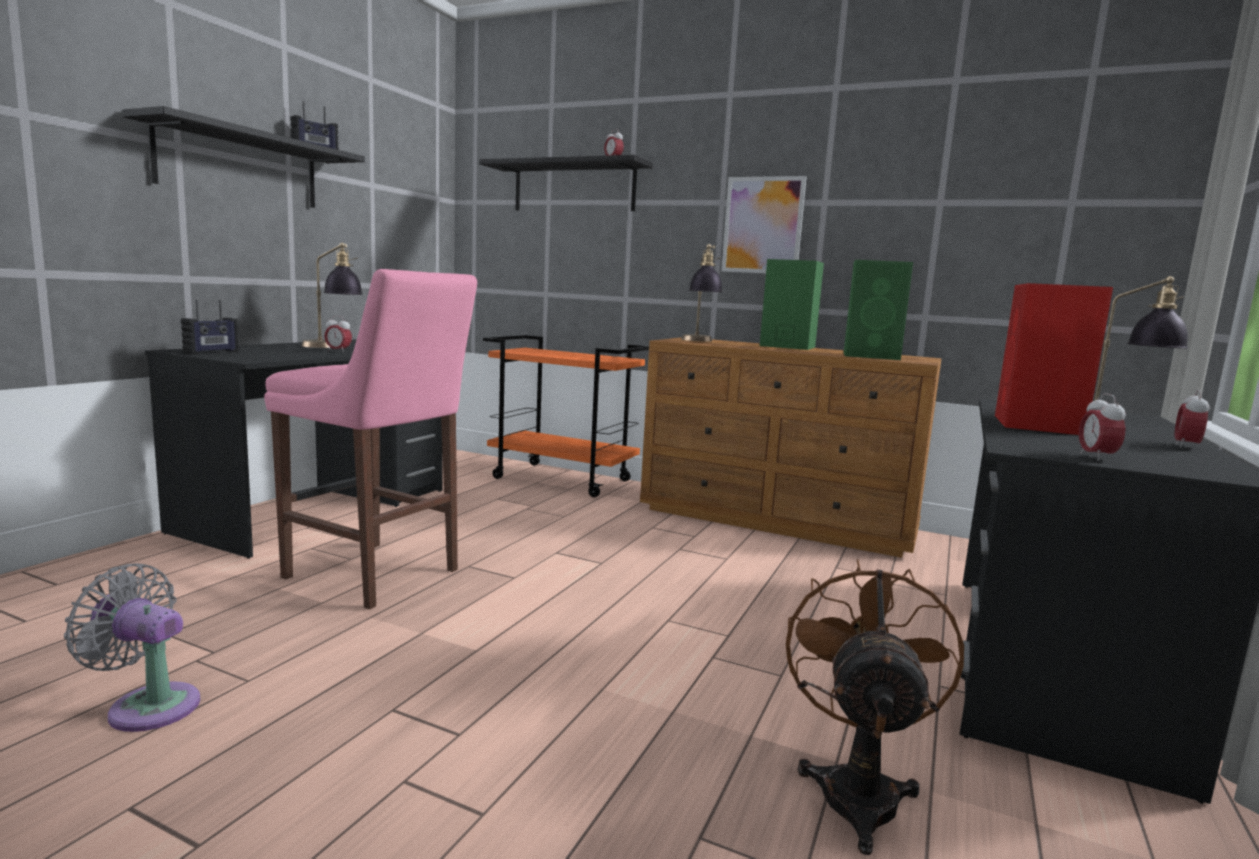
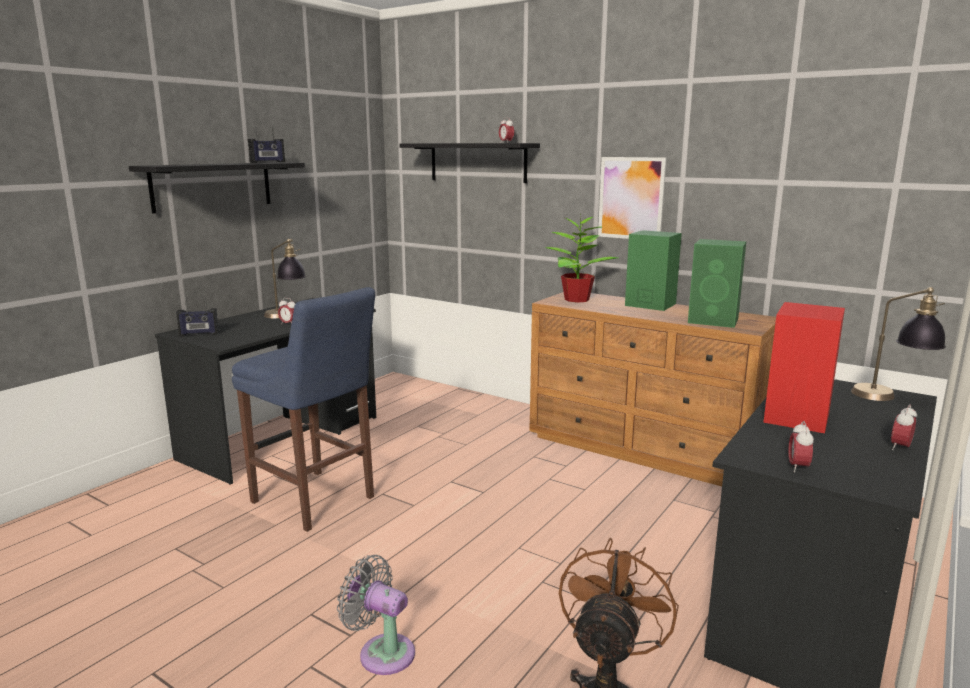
camera: 10 degrees right, 5 degrees up
grey fan [64,563,201,732] -> grey fan moved to [337,555,415,675]
radio [181,300,239,355] -> radio turned 45 degrees clockwise [176,297,219,337]
pink stool [264,269,477,609] -> blue stool [232,287,375,532]
orange cart [483,335,649,497] -> none
table lamp [681,244,722,342] -> potted plant [546,214,618,303]

